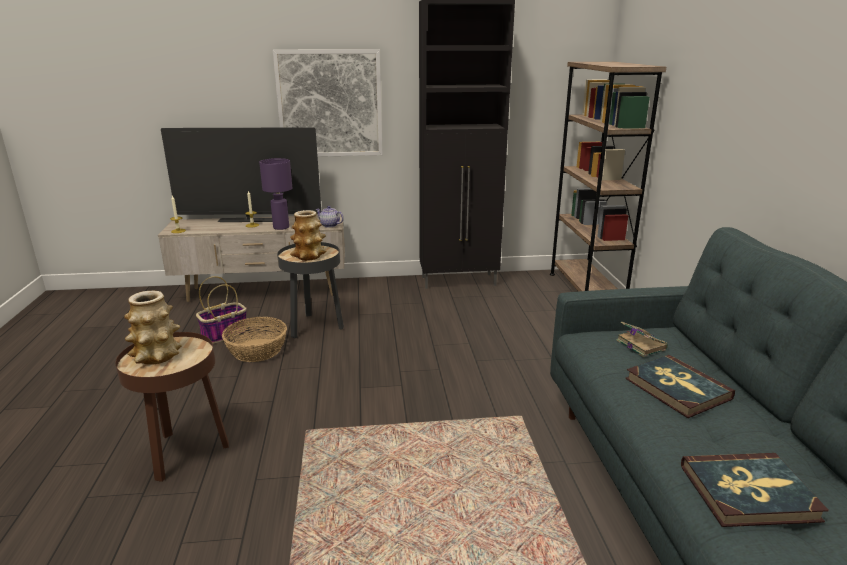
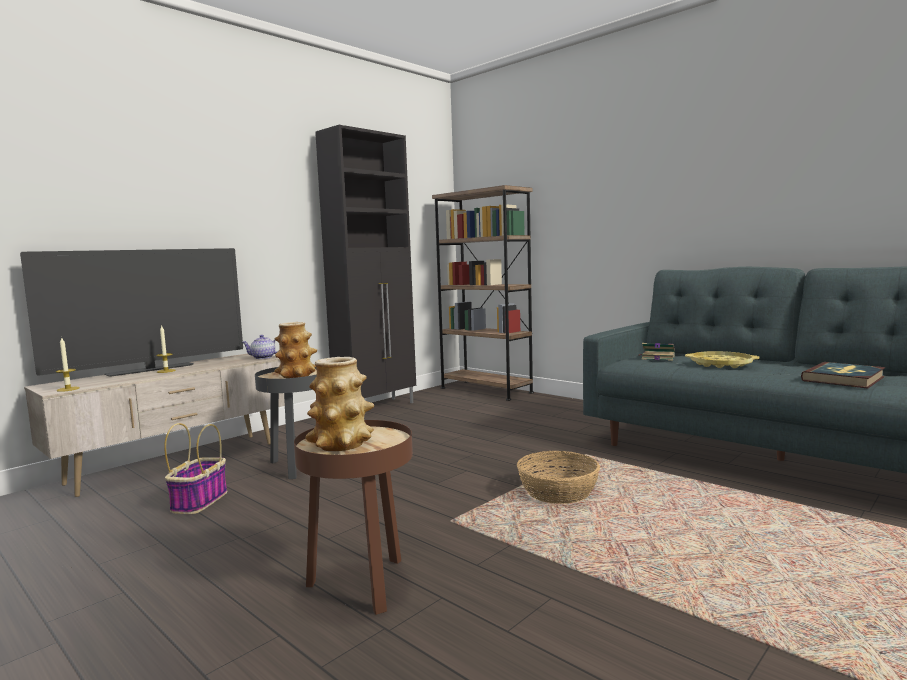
camera: 40 degrees left, 15 degrees down
basket [222,317,287,362] -> basket moved to [517,451,600,504]
purple table lamp [259,158,292,230] -> none
picture [273,49,383,157] -> none
book [625,355,735,418] -> yellow tray [685,351,759,368]

